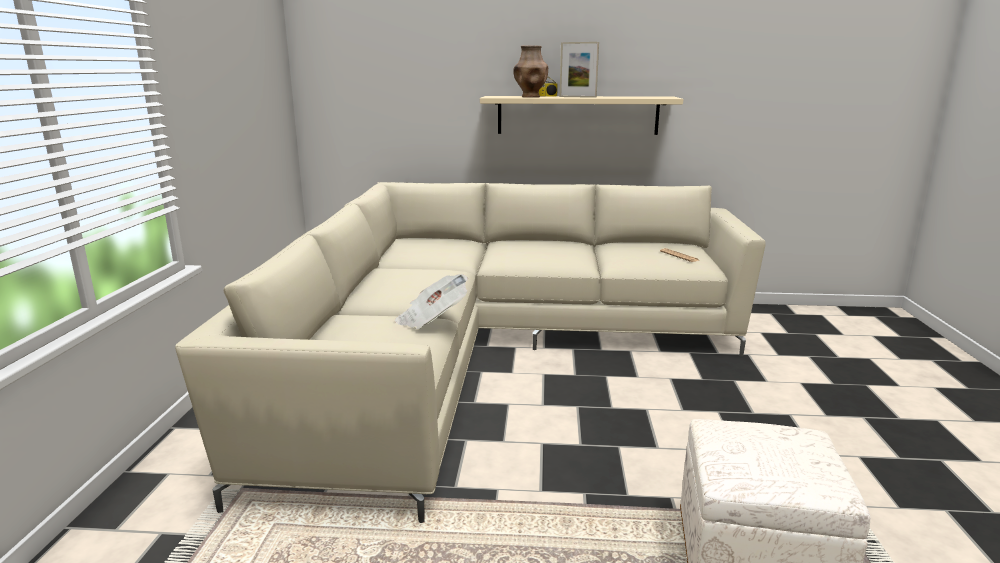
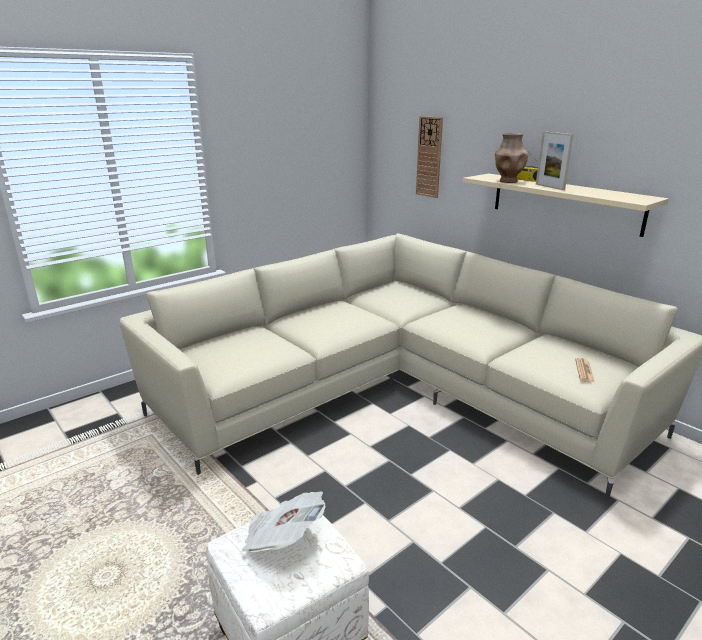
camera: 45 degrees right, 5 degrees up
newspaper [395,274,468,329] -> newspaper moved to [242,491,326,552]
none -> wall clock [416,116,443,198]

